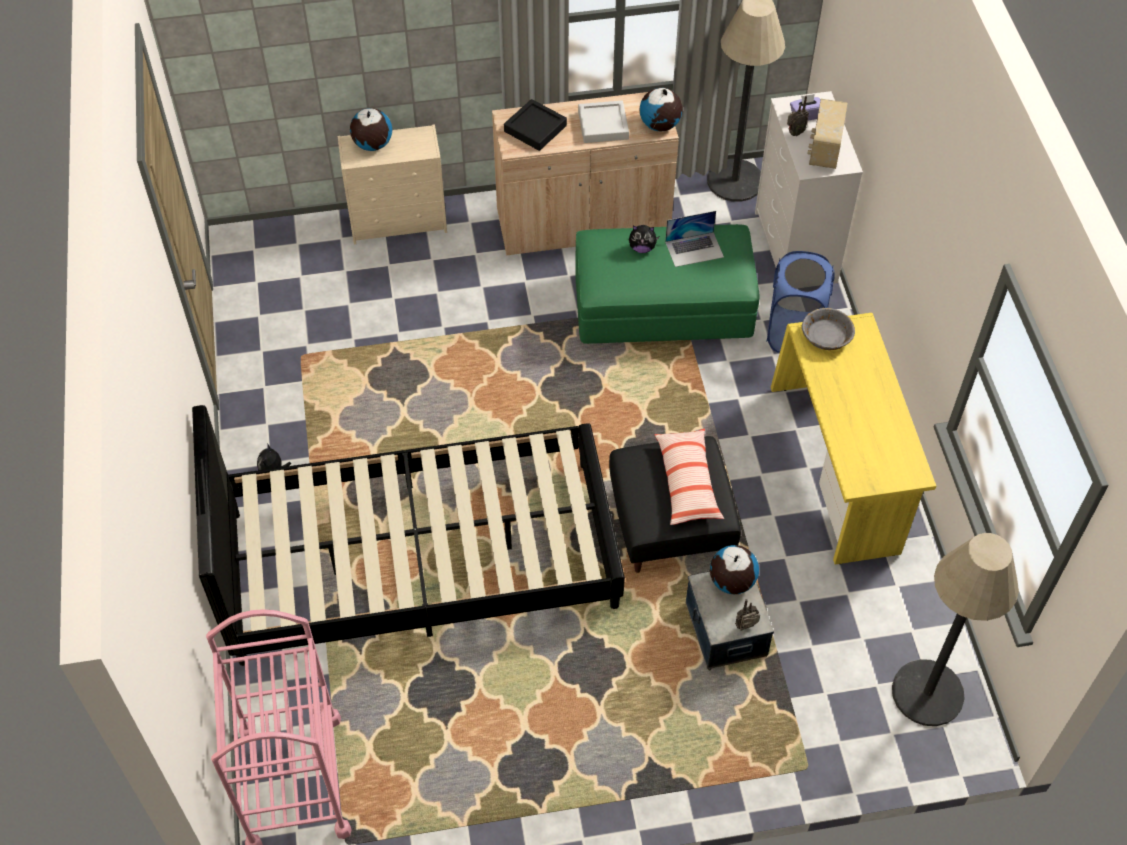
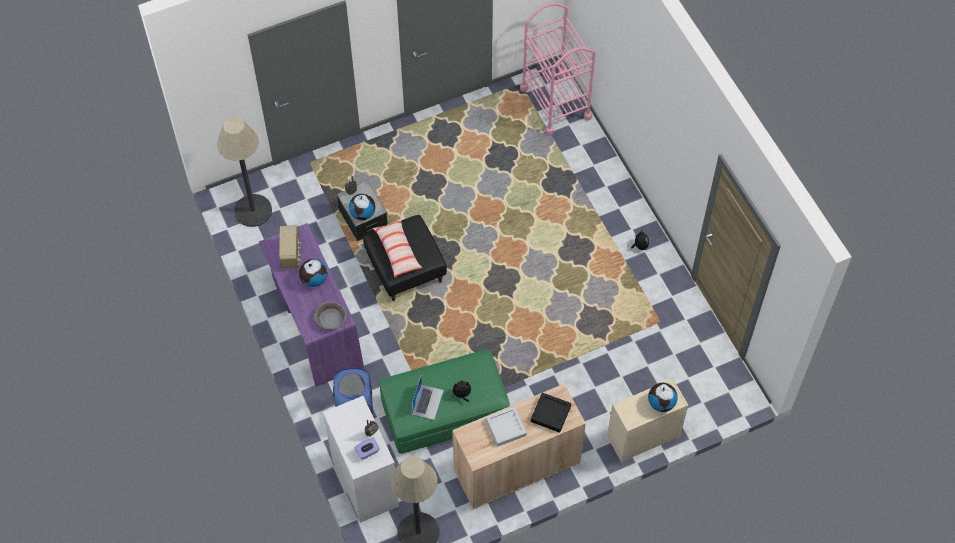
camera: 165 degrees right, 5 degrees up
black bed [192,405,625,666] -> none
globe [640,88,683,132] -> globe moved to [299,259,327,287]
laptop [665,211,724,267] -> laptop turned 135 degrees clockwise [411,377,444,420]
yellow desk [771,313,936,564] -> purple desk [259,223,364,387]
radio [807,99,847,169] -> radio moved to [279,225,301,269]

